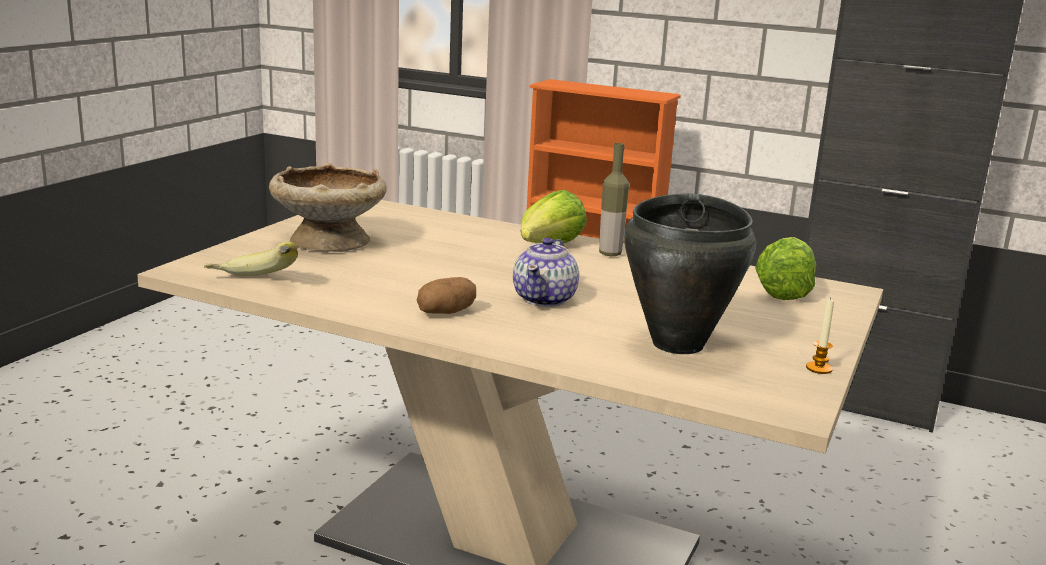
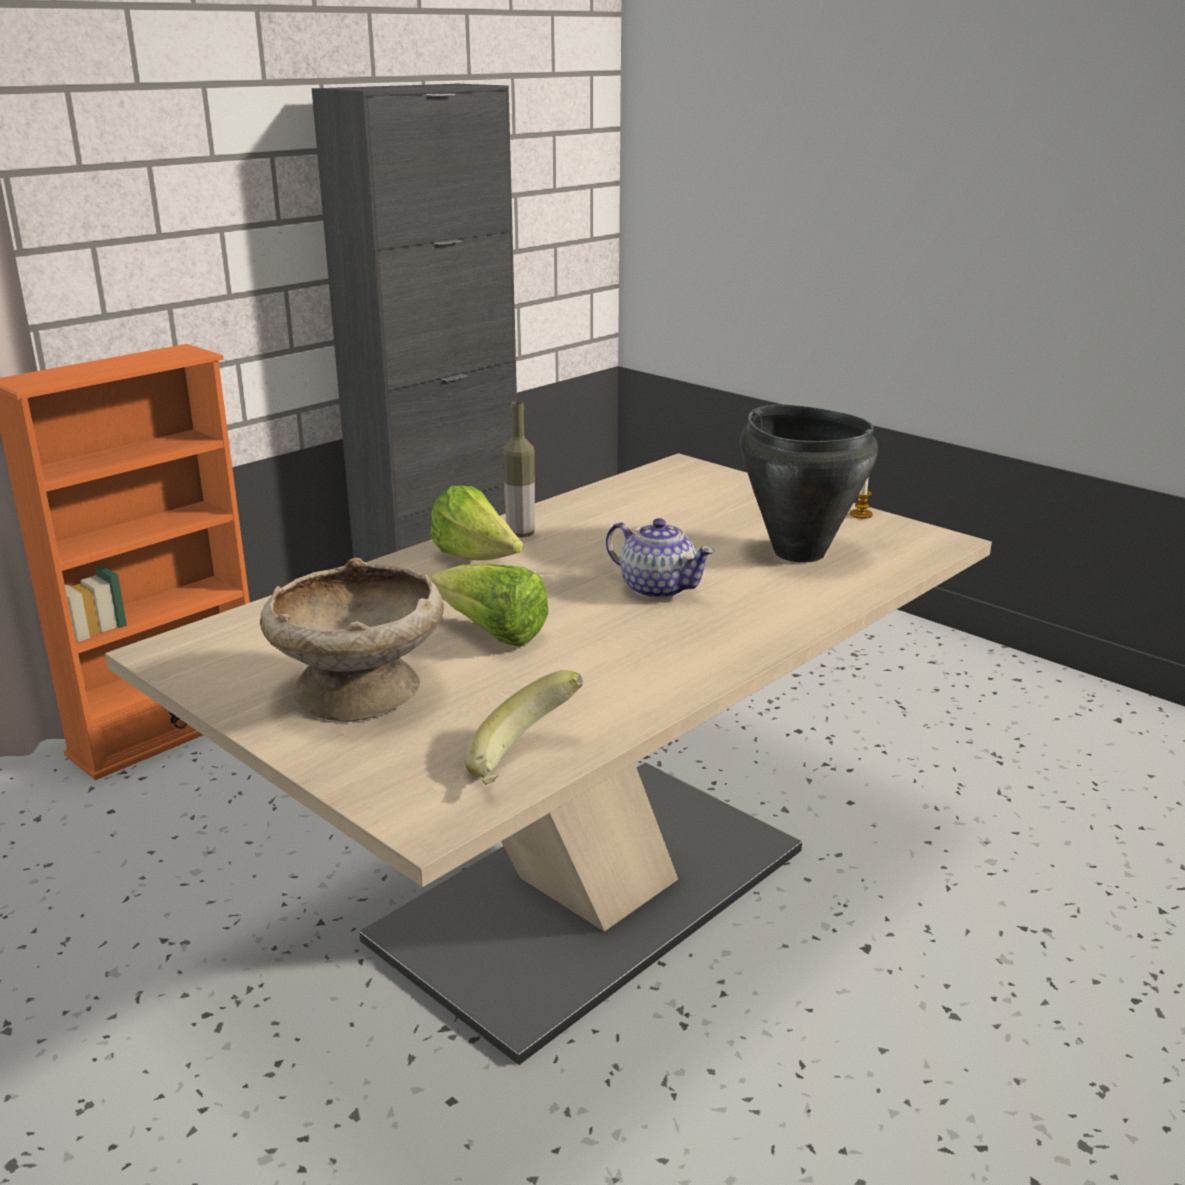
camera: 70 degrees left, 5 degrees up
potato [417,277,476,314] -> none
lettuce [755,237,816,300] -> lettuce moved to [429,564,548,647]

